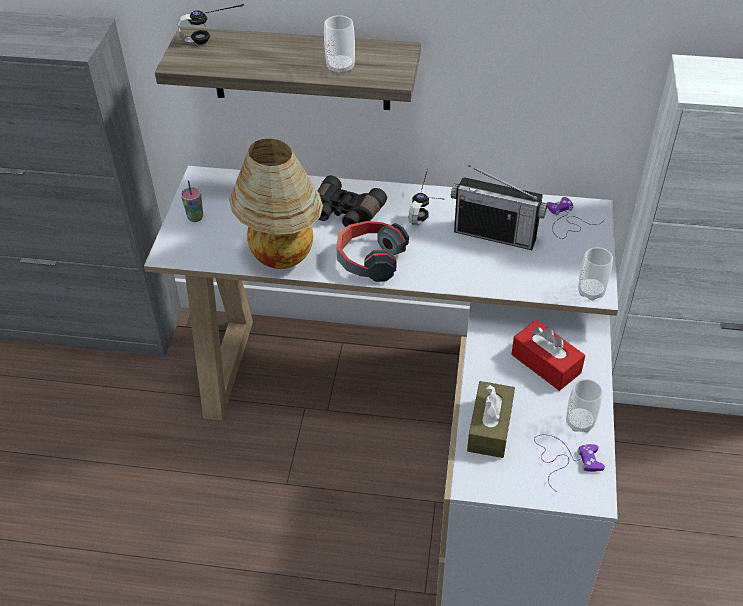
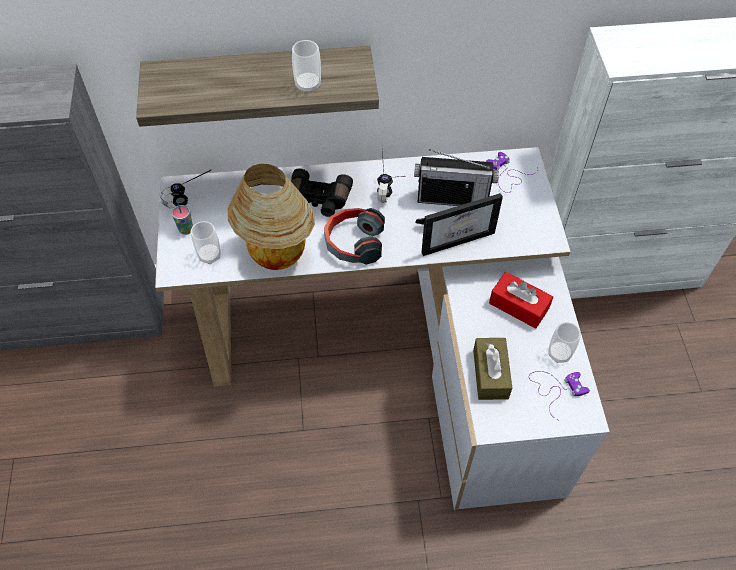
camera: 15 degrees left, 10 degrees up
headphones [177,4,244,45] -> headphones moved to [160,169,211,208]
cup [578,247,613,301] -> cup moved to [191,221,221,264]
none -> picture frame [415,193,503,256]

